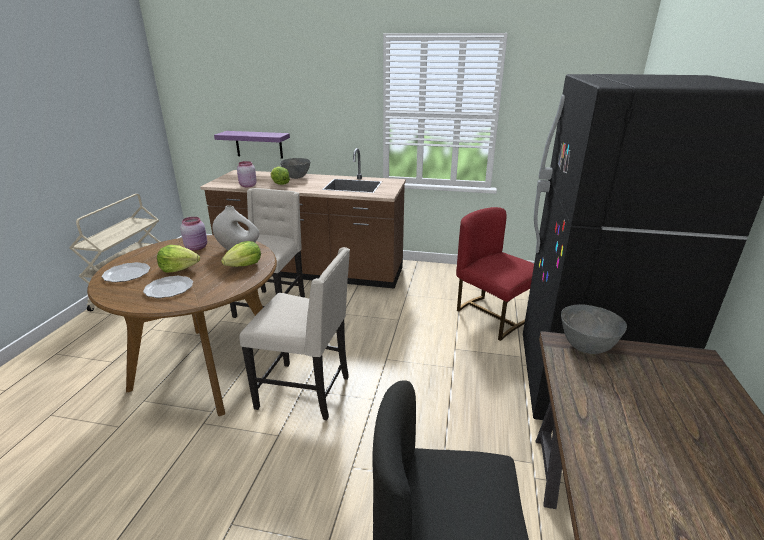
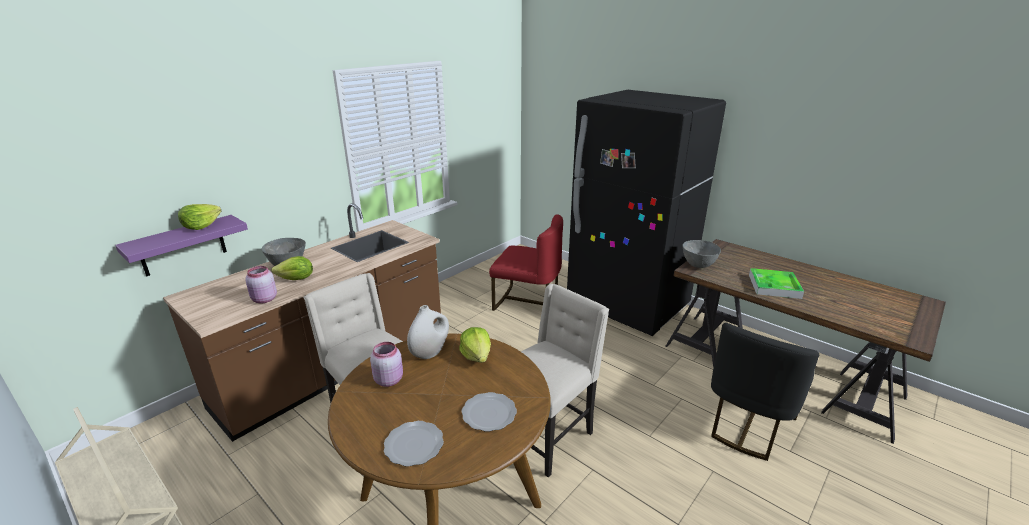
camera: 60 degrees left, 0 degrees up
lettuce [157,245,200,273] -> lettuce moved to [178,204,221,230]
red chair [456,207,534,341] -> red chair turned 150 degrees counterclockwise [489,214,563,311]
none -> tray [749,268,804,299]

